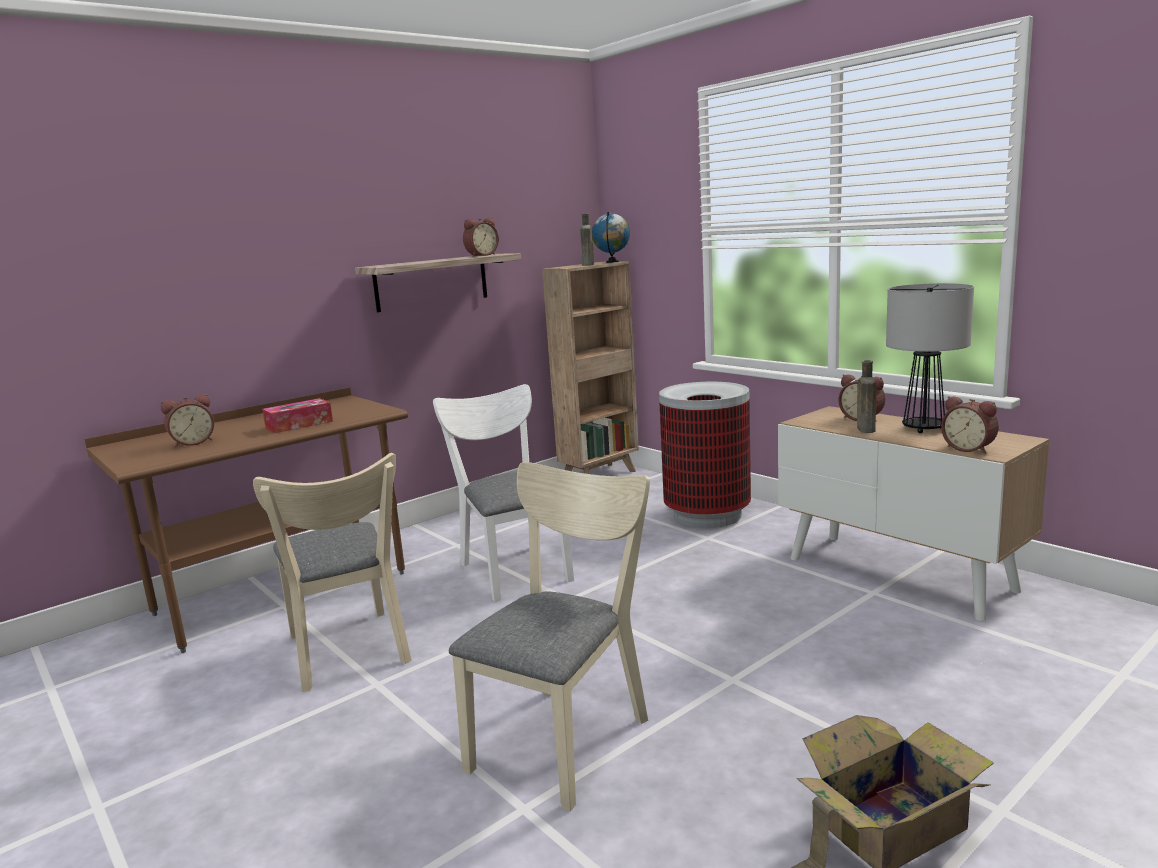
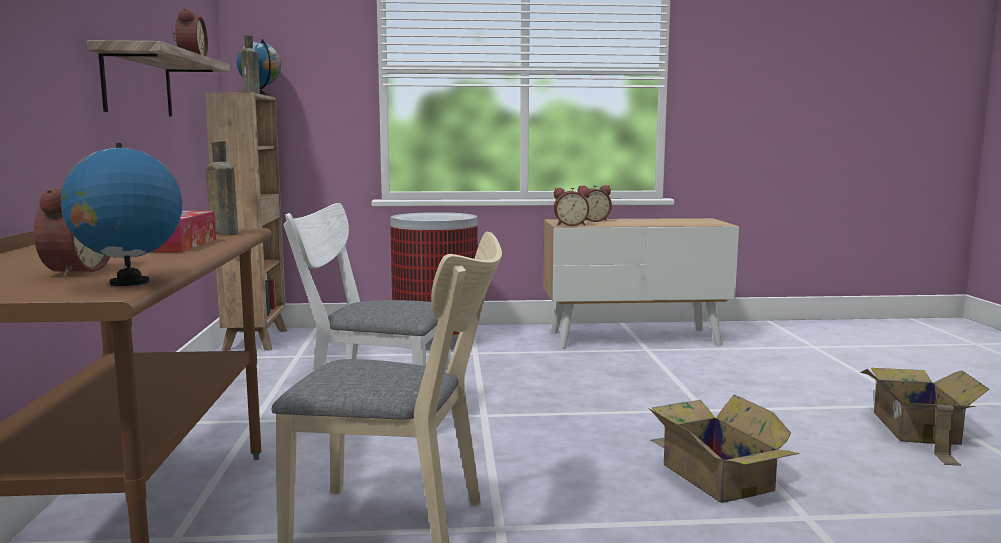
camera: 55 degrees left, 5 degrees down
beige chair [449,462,650,811] -> cardboard box [648,394,799,503]
brown bottle [857,360,876,433] -> brown bottle moved to [206,141,238,235]
table lamp [886,283,974,433] -> none
alarm clock [941,396,999,454] -> alarm clock moved to [554,188,589,226]
none -> globe [60,143,182,286]

